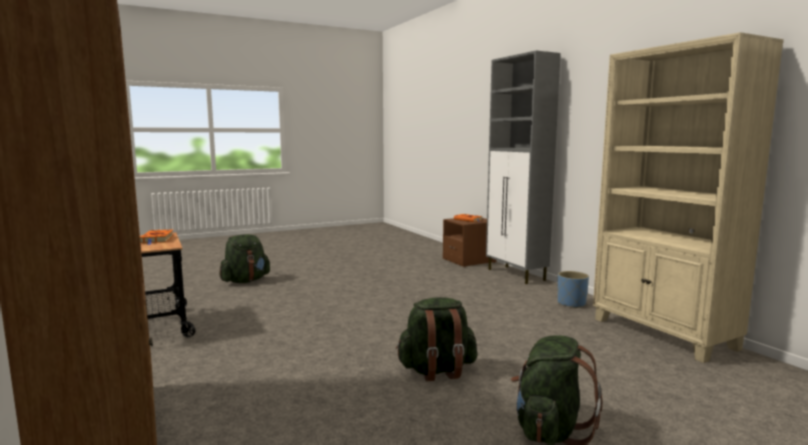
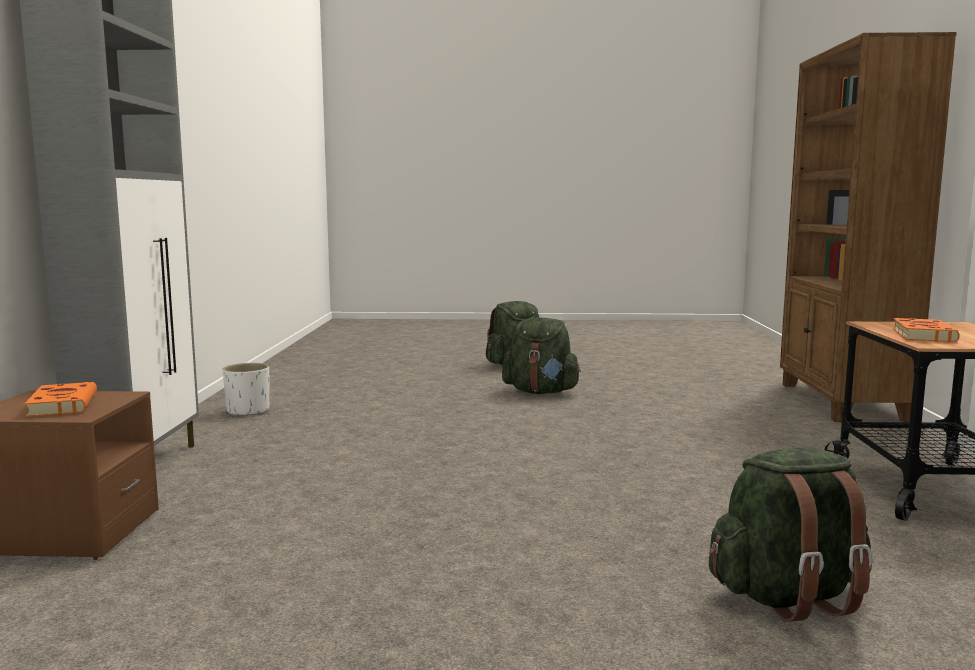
camera: 150 degrees left, 0 degrees up
blue planter [558,271,589,308] -> white planter [222,363,269,416]
beige bookcase [593,32,784,363] -> none

